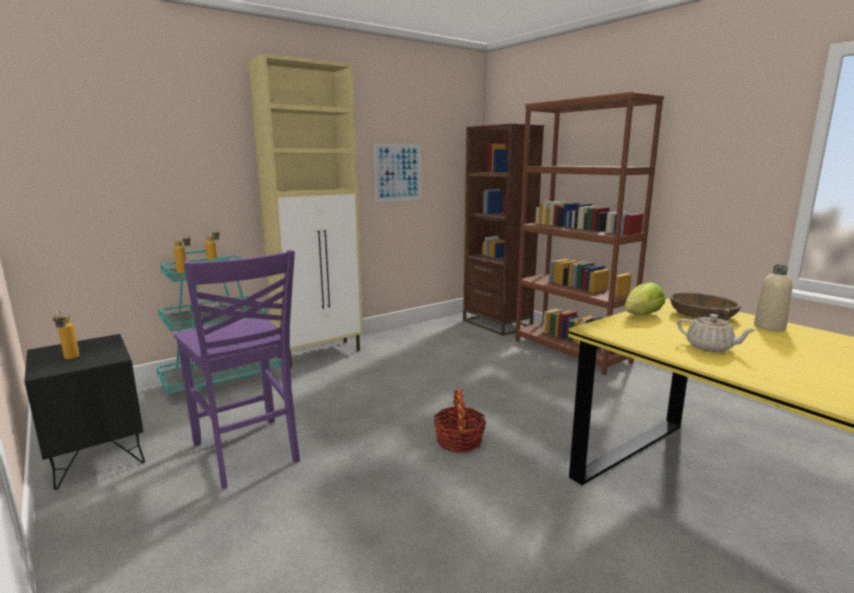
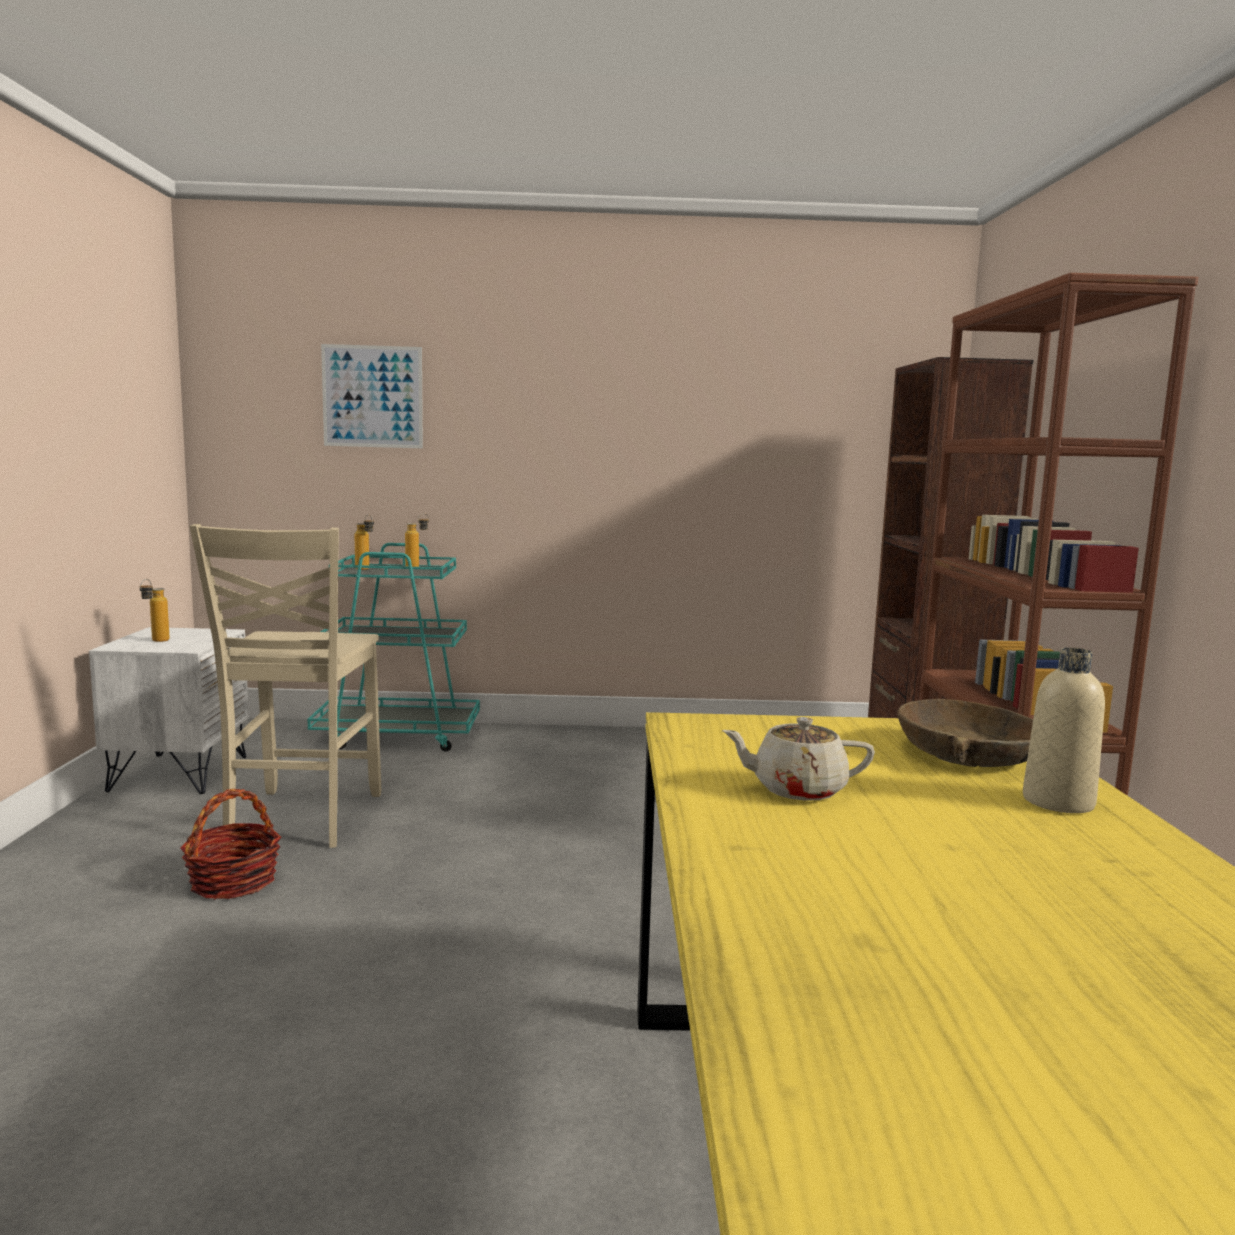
camera: 35 degrees right, 5 degrees down
black nightstand [24,334,145,490] -> white nightstand [89,627,249,794]
purple chair [174,250,300,489] -> beige chair [190,524,381,848]
beige cabinet [248,54,363,367] -> none
picture [374,144,421,202] -> picture moved to [321,344,423,448]
basket [433,389,486,452] -> basket moved to [180,789,281,899]
lettuce [624,282,665,315] -> none
beige teapot [677,314,756,352] -> beige teapot turned 105 degrees clockwise [722,717,875,801]

